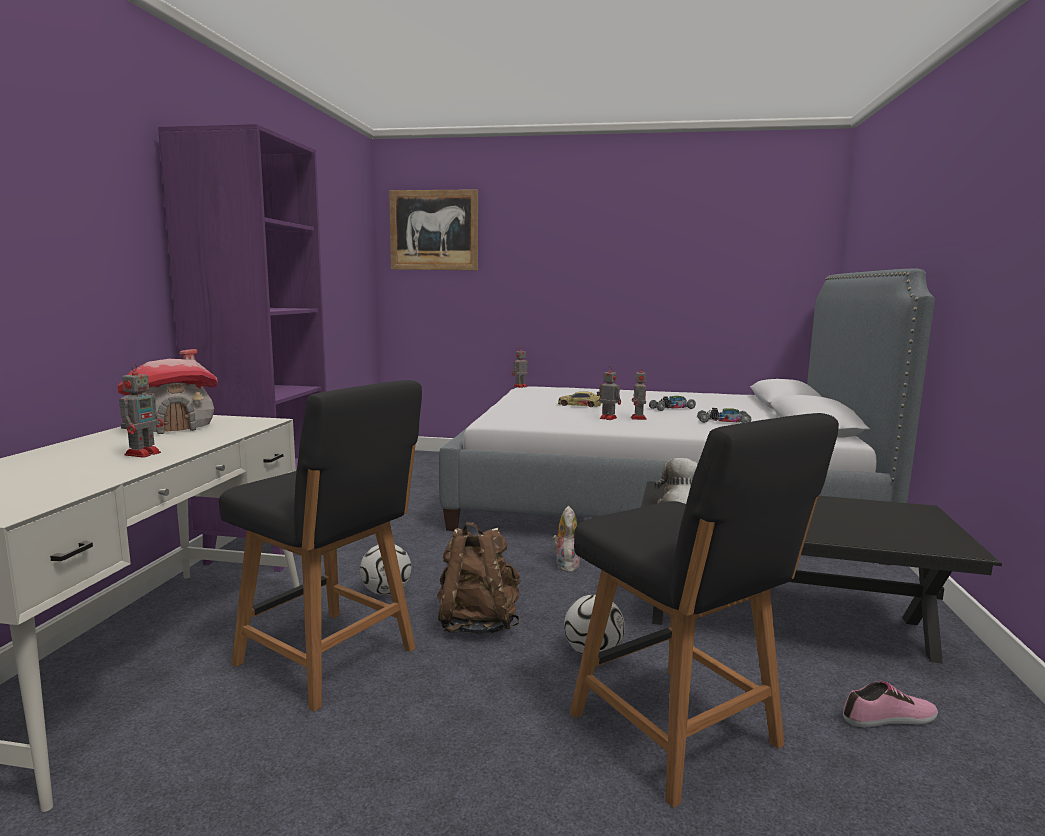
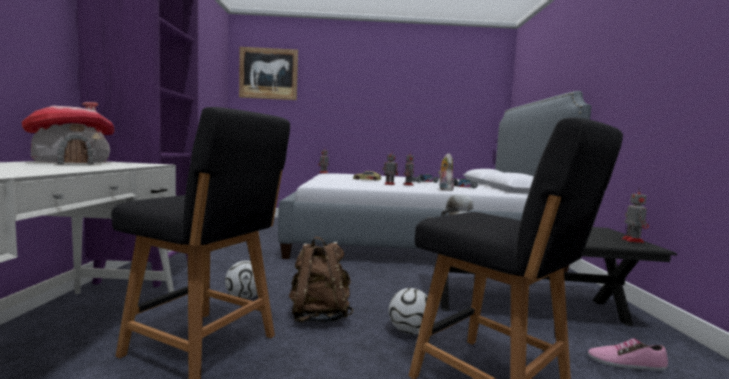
camera: 10 degrees left, 5 degrees down
toy robot [119,365,163,458] -> toy robot moved to [622,189,649,243]
plush toy [553,506,580,572] -> plush toy moved to [438,153,454,191]
shoe [843,681,938,727] -> shoe turned 150 degrees counterclockwise [588,338,668,371]

